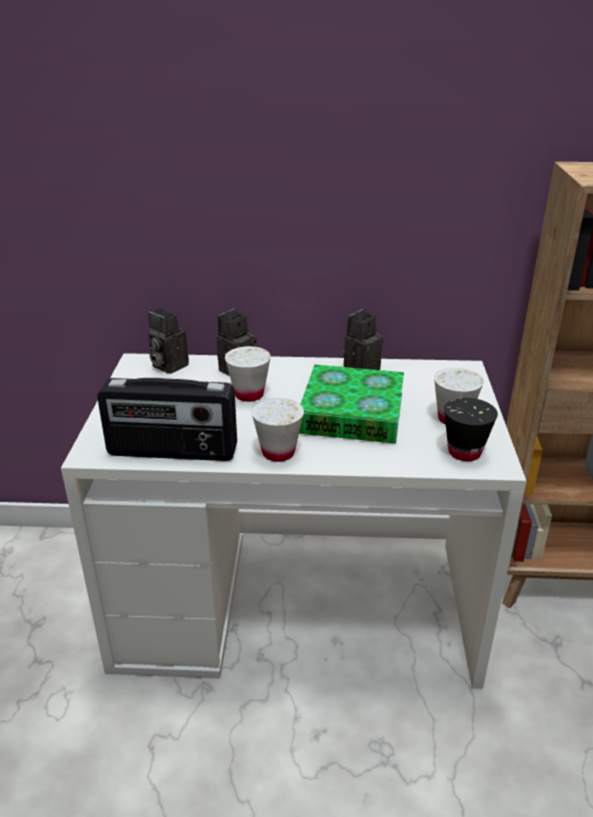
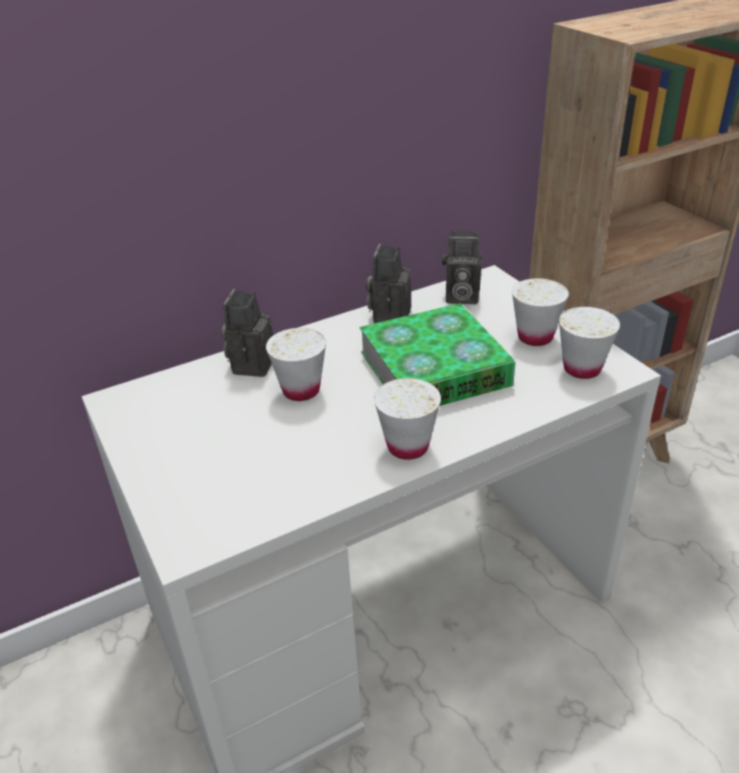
camera: 30 degrees left, 5 degrees up
radio [97,378,237,461] -> none
camera [148,309,189,374] -> camera moved to [442,231,482,304]
black cup [444,398,498,461] -> white cup [559,307,620,379]

